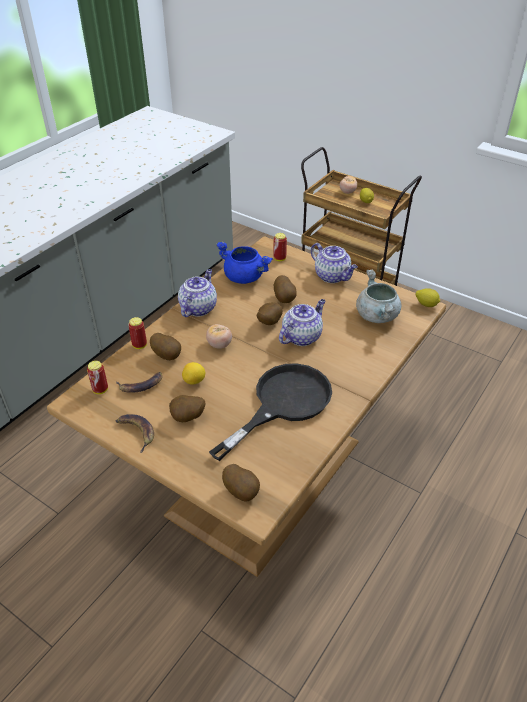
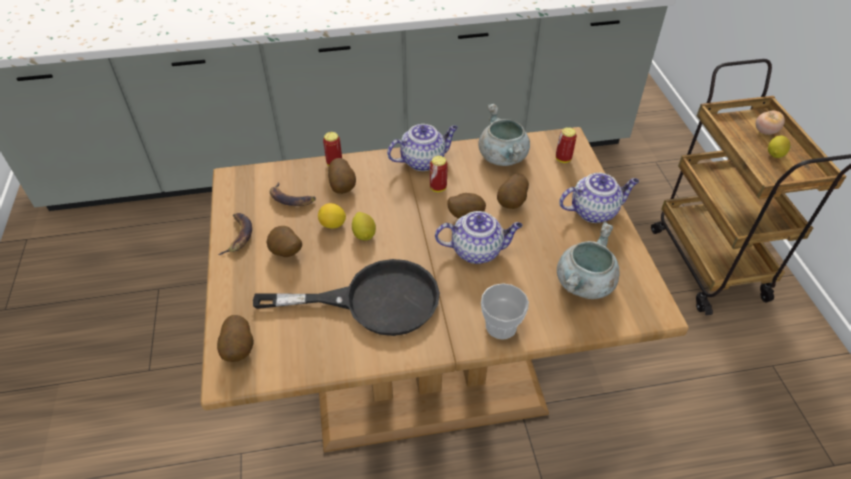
camera: 45 degrees right, 5 degrees up
can [87,361,108,394] -> can moved to [430,156,448,192]
tomato [206,324,232,349] -> none
blue cooking pot [216,242,273,284] -> grey cooking pot [478,104,530,166]
teapot [311,243,358,283] -> teapot turned 105 degrees counterclockwise [559,173,639,223]
lemon [416,288,440,307] -> lemon moved to [352,212,376,241]
none -> cup [481,283,529,340]

